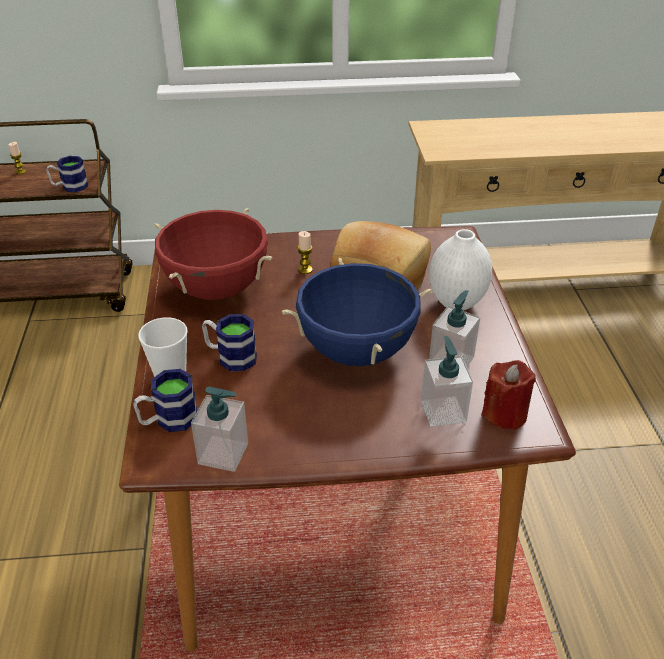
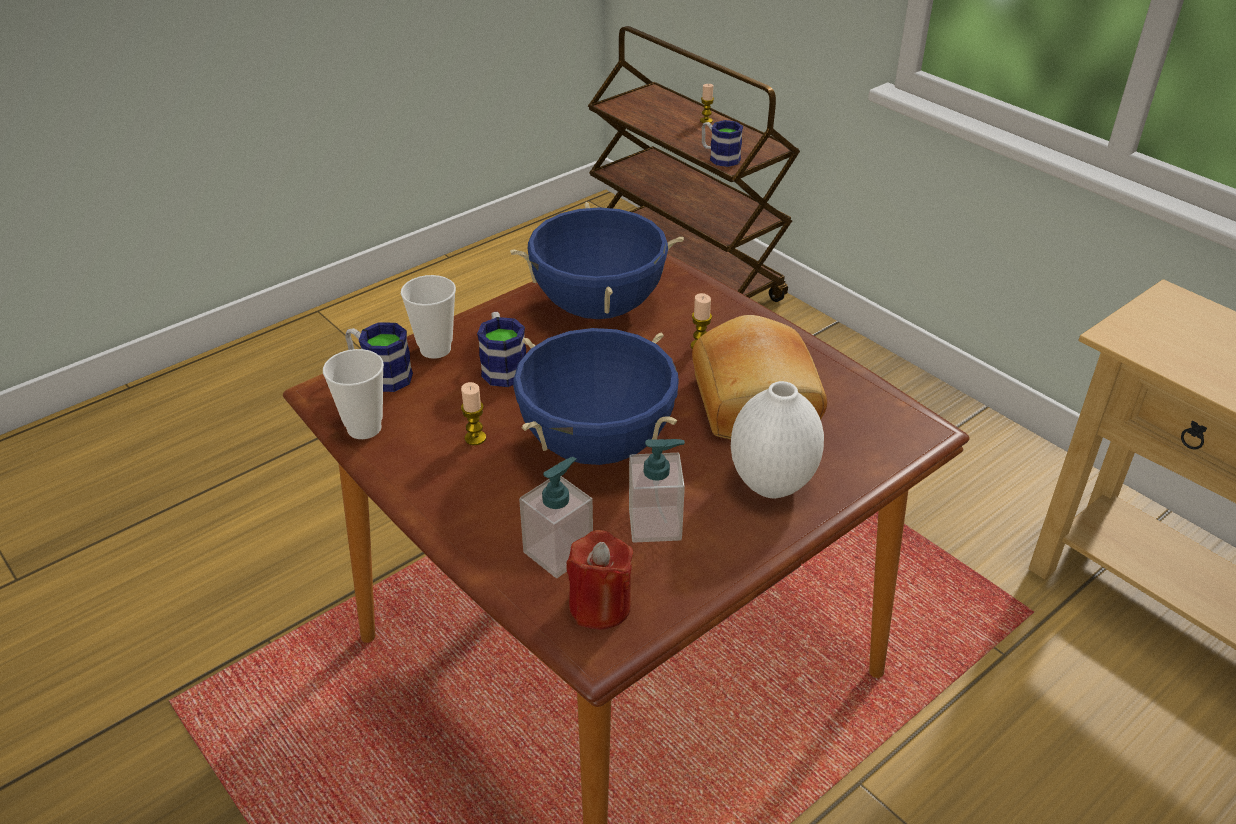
camera: 55 degrees right, 0 degrees up
red cooking pot [154,208,273,300] -> blue cooking pot [510,202,684,319]
soap dispenser [191,387,248,472] -> cup [323,349,384,439]
none -> candle [461,382,486,445]

